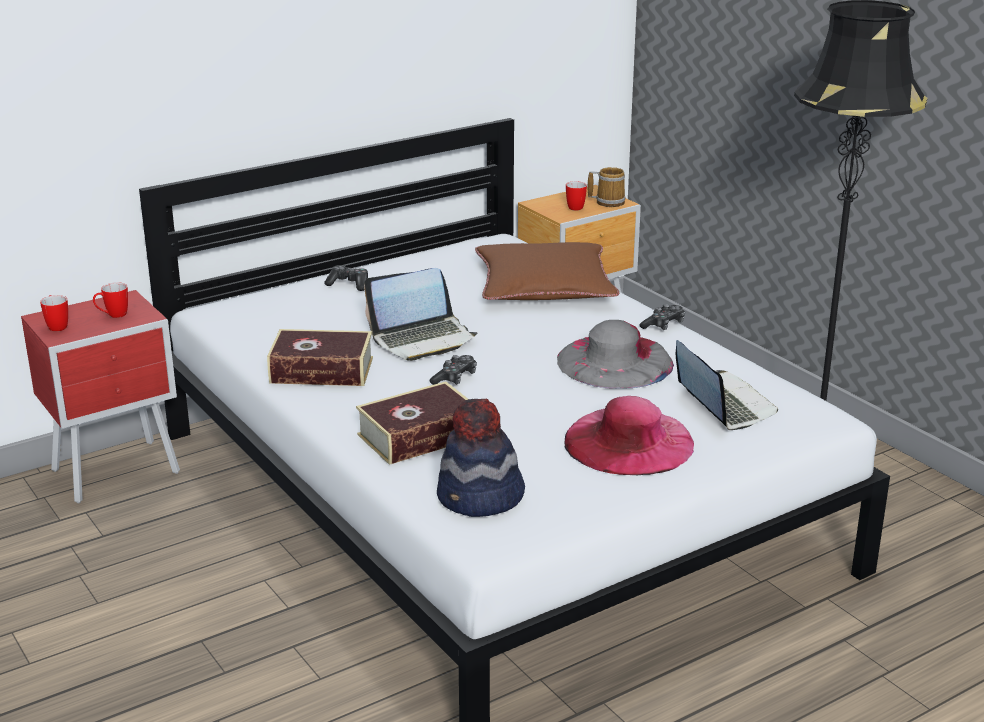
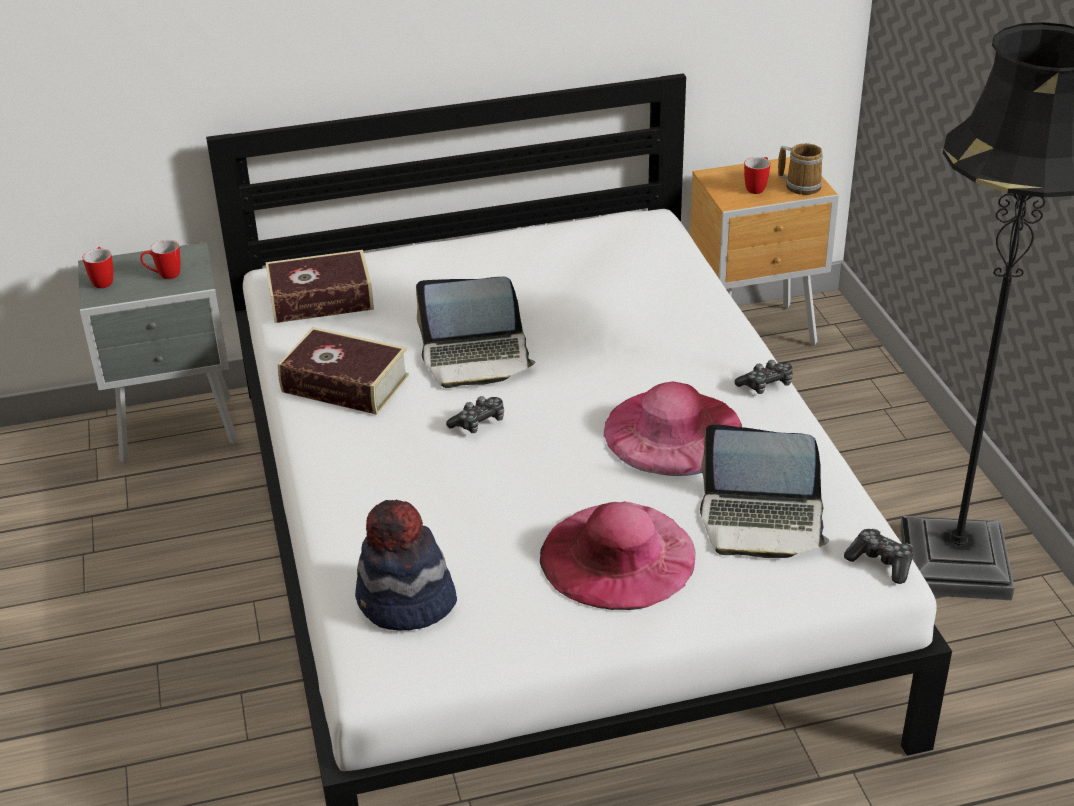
camera: 20 degrees right, 10 degrees up
red nightstand [21,290,180,503] -> grey nightstand [78,242,238,463]
game controller [324,265,368,291] -> game controller moved to [844,529,913,584]
book [356,381,468,465] -> book moved to [265,250,374,323]
brown pillow [475,242,619,300] -> none
grey hat [557,320,674,389] -> pink hat [604,382,742,476]
laptop [676,340,778,430] -> laptop turned 105 degrees clockwise [700,424,829,558]

